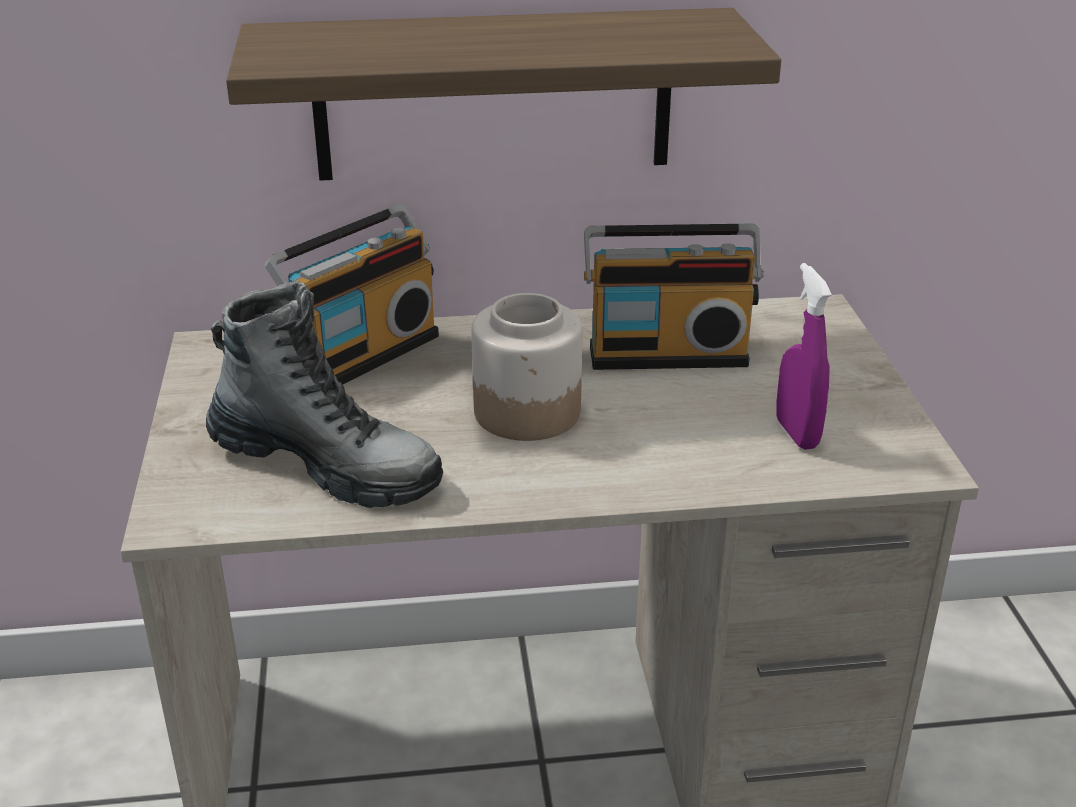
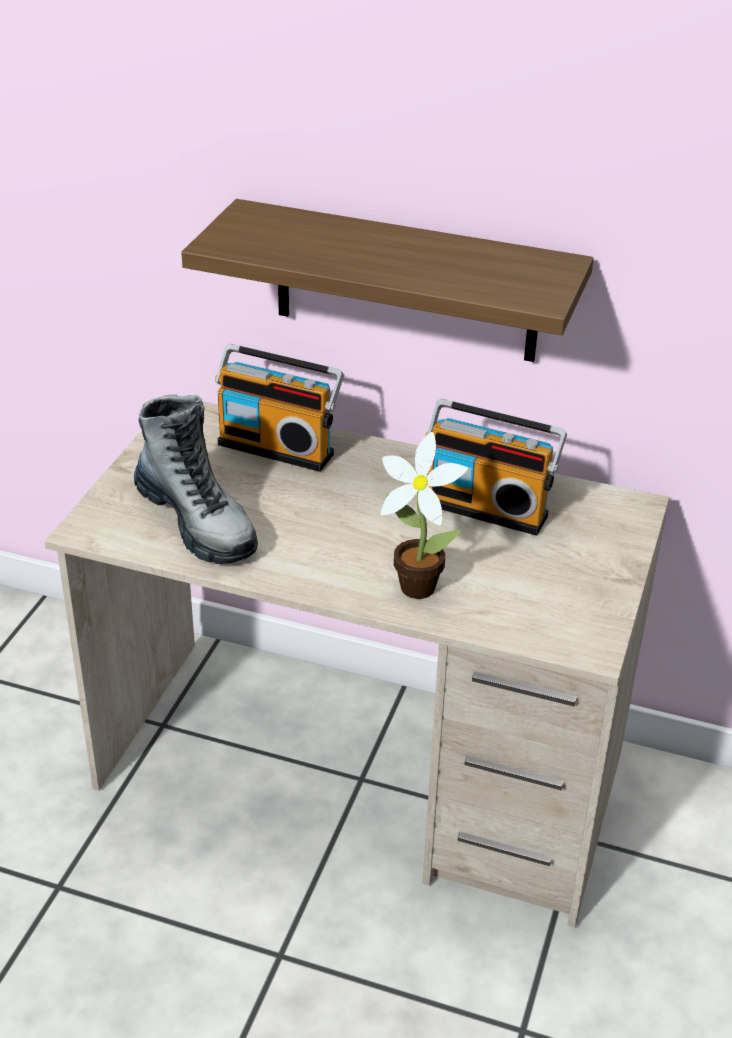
camera: 25 degrees right, 5 degrees up
radio [264,204,439,385] -> radio turned 45 degrees clockwise [215,344,344,472]
jar [471,293,582,441] -> none
purple spray bottle [776,263,832,450] -> none
none -> potted plant [381,432,468,599]

